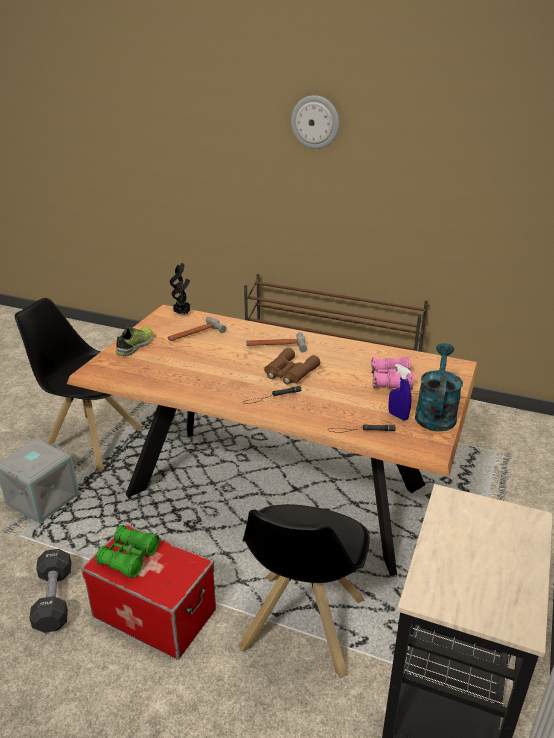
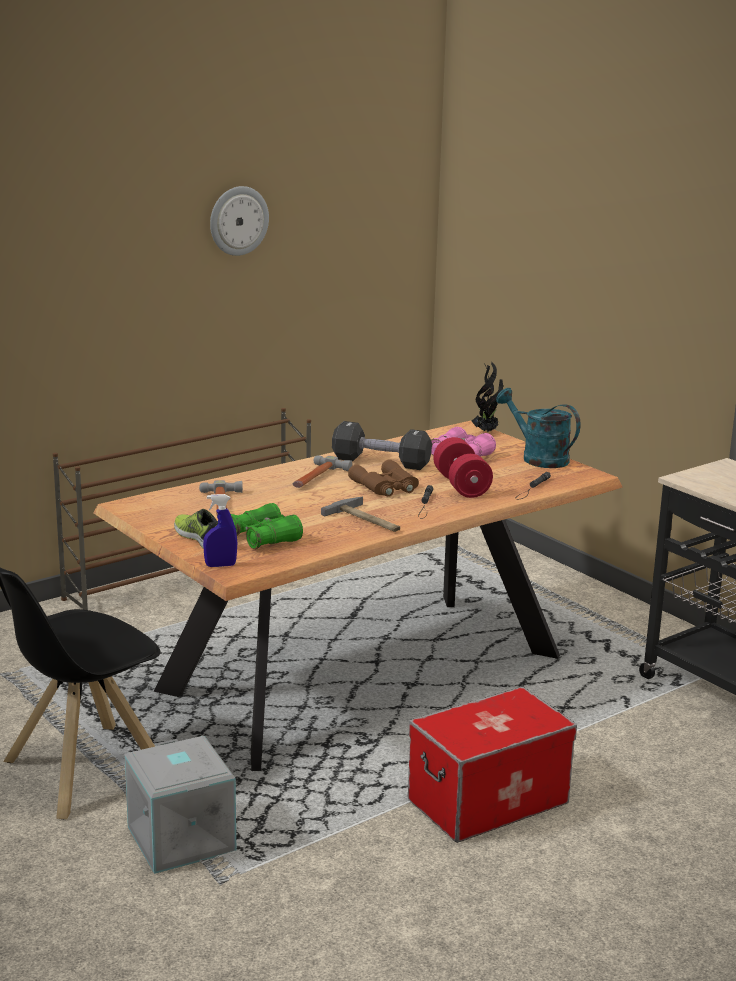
camera: 60 degrees left, 10 degrees down
black dumbbell [29,549,71,633] -> black dumbbell moved to [332,421,432,470]
green binoculars [95,525,160,578] -> green binoculars moved to [231,503,303,549]
potted plant [170,263,190,315] -> potted plant moved to [472,362,503,432]
black chair [239,504,370,679] -> none
wall clock [291,95,339,149] -> wall clock moved to [210,186,269,256]
blue spray bottle [388,364,412,421] -> blue spray bottle moved to [203,494,237,567]
none -> hammer [321,497,400,532]
none -> red dumbbell [433,437,493,498]

